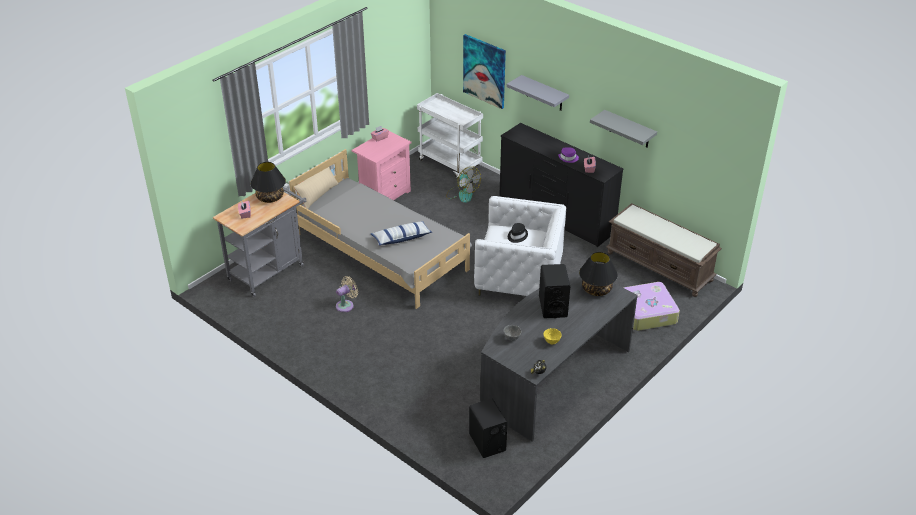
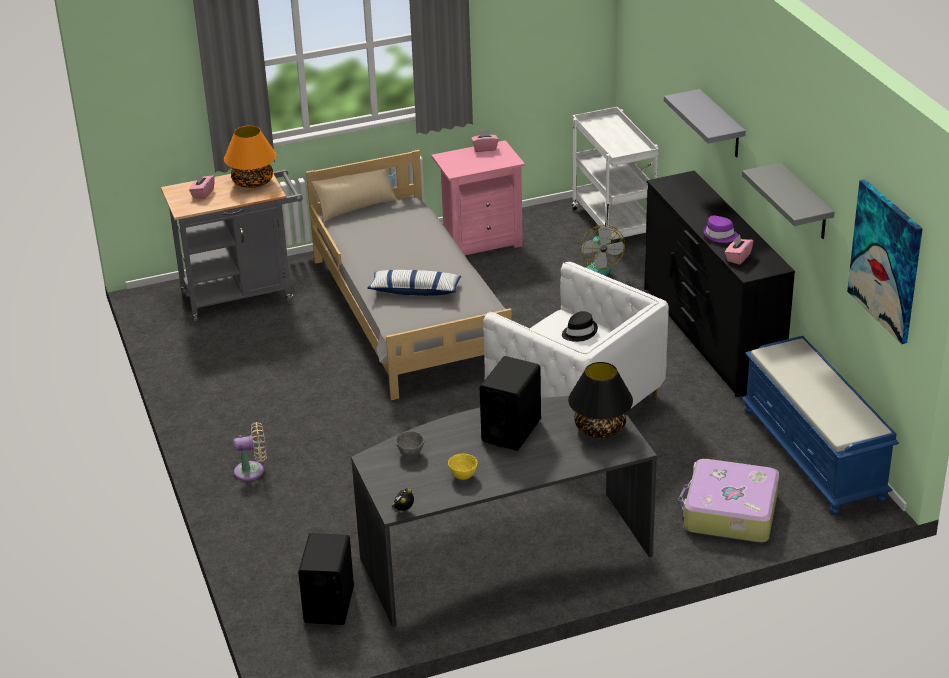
camera: 30 degrees right, 5 degrees down
black table lamp [251,162,286,203] -> orange table lamp [224,126,276,188]
beige fan [336,276,358,312] -> beige fan moved to [233,422,267,481]
picture [463,34,506,109] -> picture moved to [847,179,923,344]
brown bench [606,203,722,297] -> blue bench [742,336,899,515]

